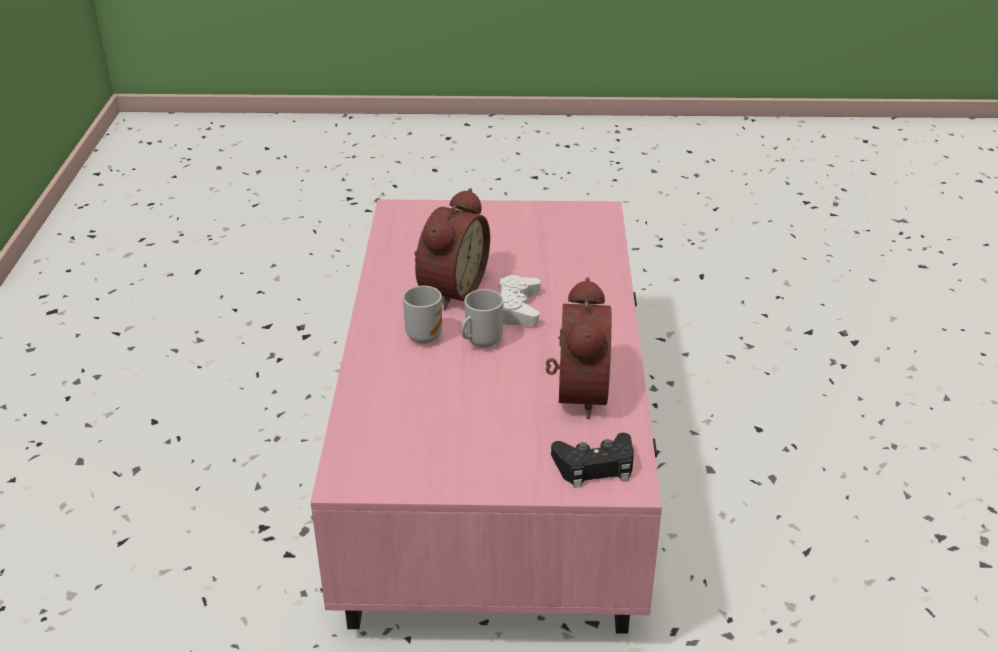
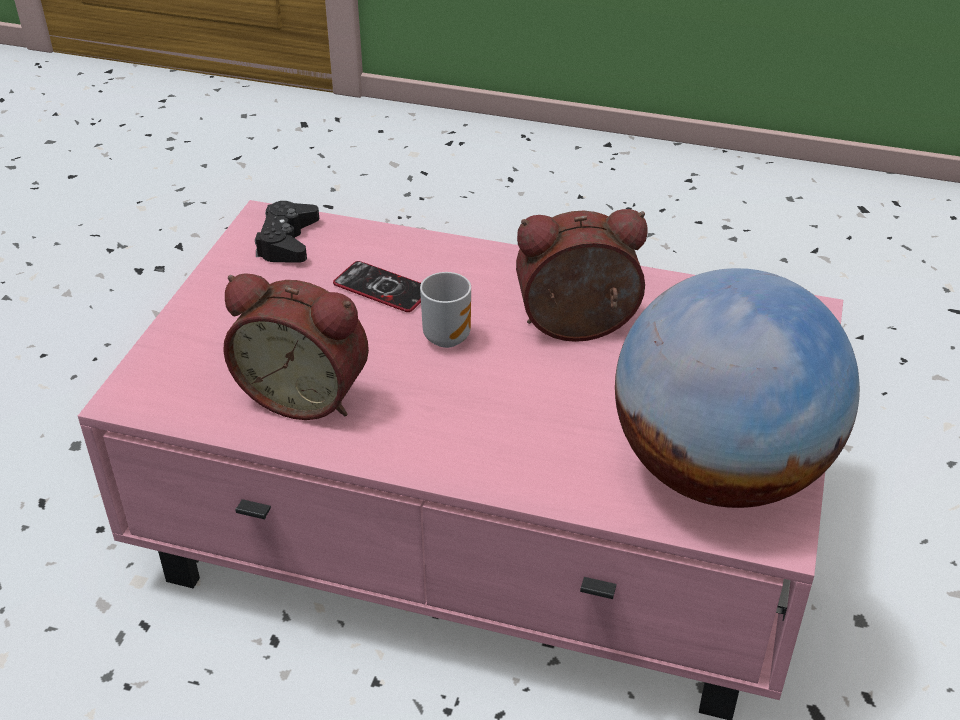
camera: 105 degrees right, 5 degrees up
mug [403,286,442,344] -> none
alarm clock [414,188,490,310] -> alarm clock turned 135 degrees clockwise [516,209,647,342]
white game controller [498,275,541,325] -> none
black game controller [551,433,634,488] -> black game controller moved to [255,201,319,263]
none -> phone [333,261,421,312]
none -> globe [615,268,860,508]

